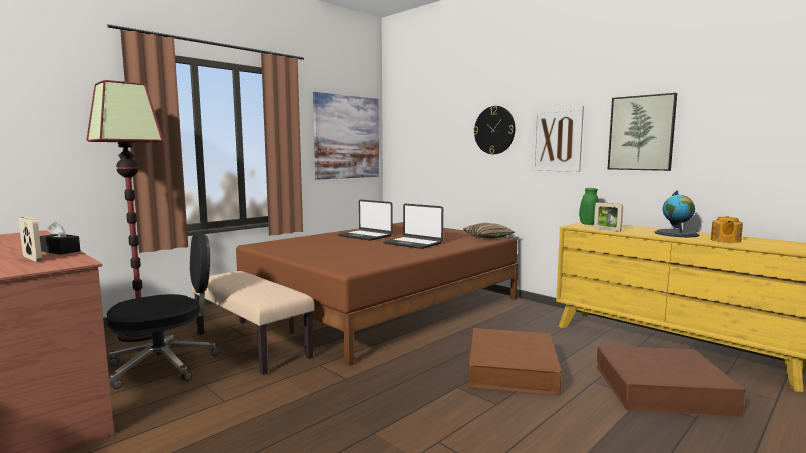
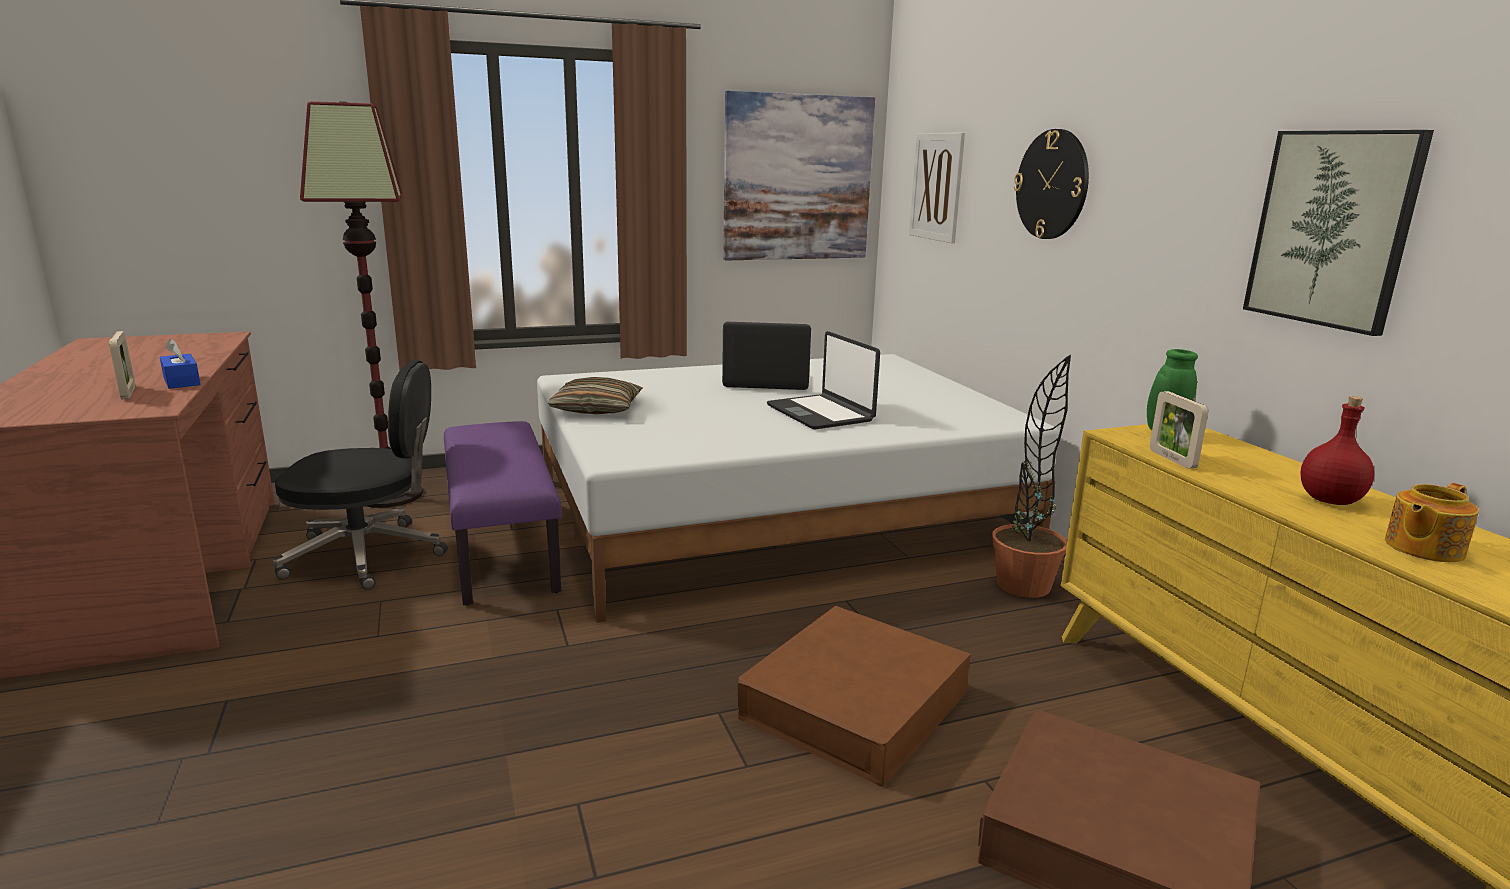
camera: 25 degrees right, 10 degrees up
black tissue box [40,221,80,255] -> blue tissue box [160,339,201,389]
beige bench [192,271,315,375] -> purple bench [444,421,562,605]
brown bed [236,222,518,366] -> white bed [537,354,1059,623]
laptop [338,200,393,241] -> laptop turned 120 degrees clockwise [722,322,811,390]
pillow [463,223,515,239] -> pillow moved to [548,377,643,414]
picture [532,106,584,172] -> picture moved to [909,133,965,243]
globe [654,191,699,237] -> red bottle [1300,396,1374,505]
none -> potted plant [992,355,1071,598]

